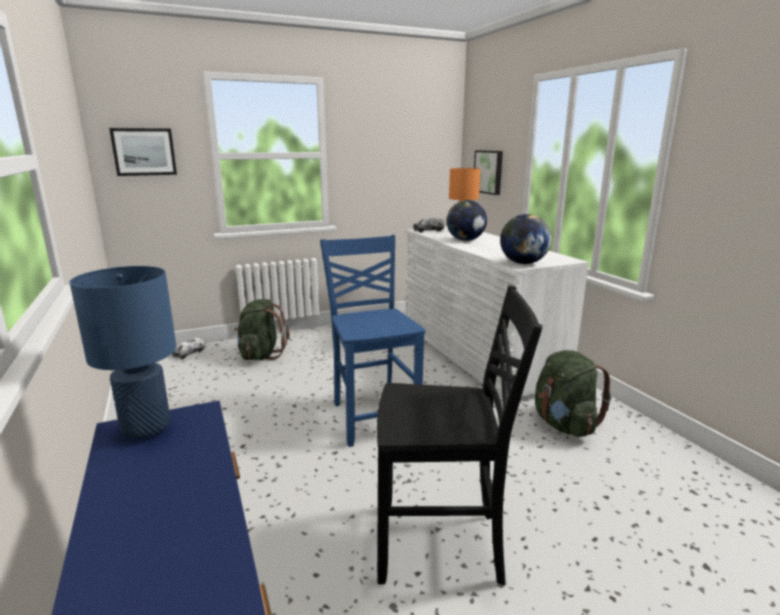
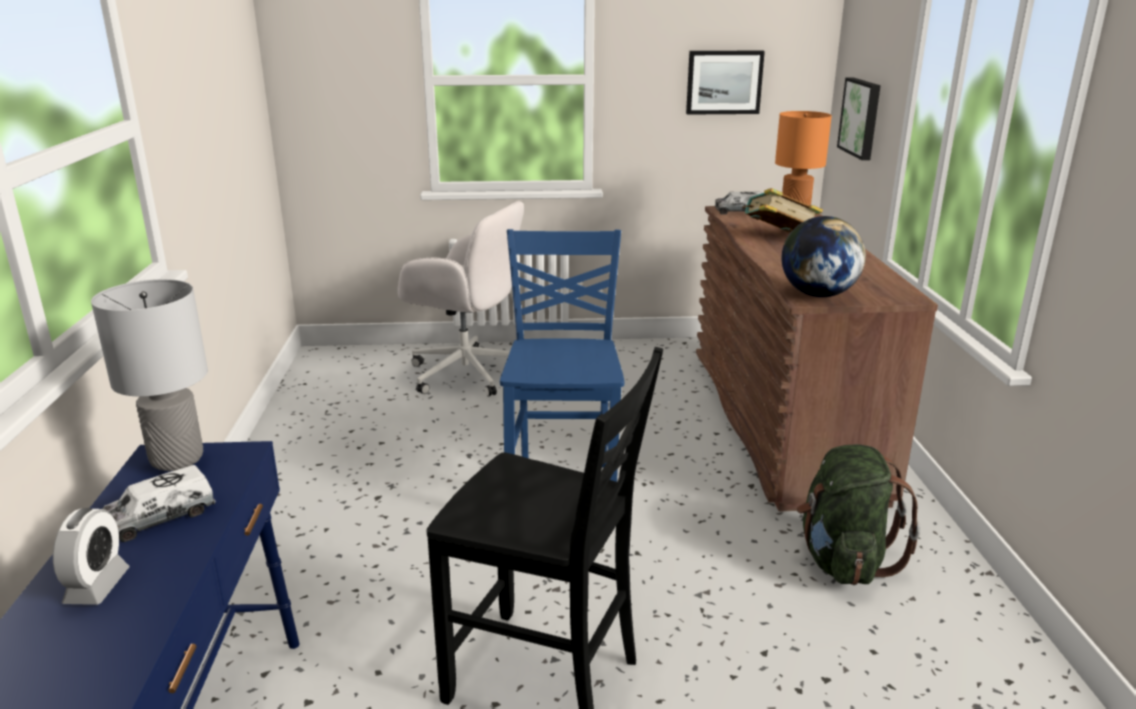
camera: 20 degrees right, 5 degrees up
blue table lamp [70,266,177,439] -> grey table lamp [91,279,208,471]
picture [109,128,177,176] -> picture moved to [686,51,765,115]
toy truck [172,337,205,360] -> toy truck moved to [102,465,216,542]
green backpack [234,299,290,360] -> white office chair [398,201,524,397]
white dresser [405,227,589,401] -> brown dresser [696,206,938,511]
globe [446,200,487,241] -> book [742,188,823,232]
none -> alarm clock [53,508,130,605]

